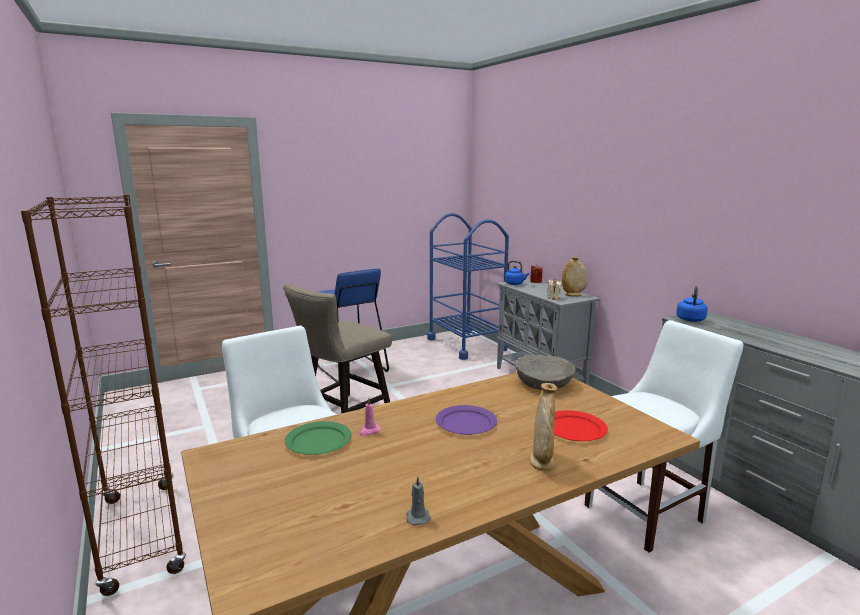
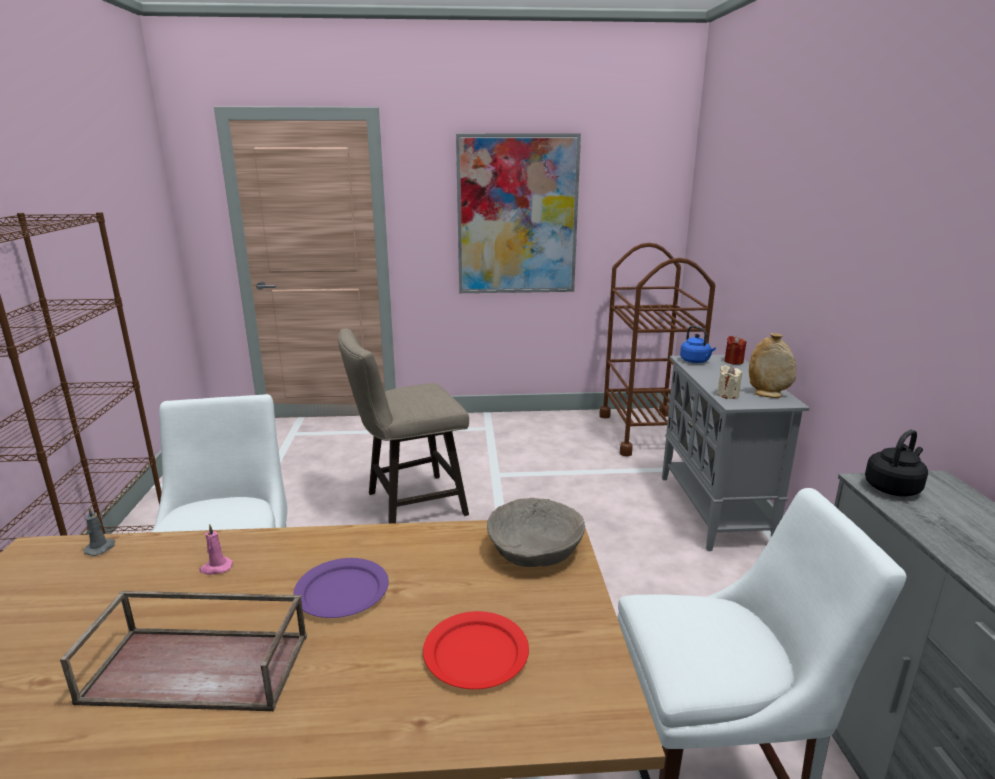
camera: 25 degrees right, 5 degrees up
green plate [285,421,351,455] -> none
blue stool [317,268,389,383] -> none
grey candle [406,476,431,525] -> grey candle moved to [84,507,115,556]
blue cart [427,213,509,360] -> brown cart [599,243,715,456]
beige vase [529,383,557,471] -> none
blue kettle [676,286,708,322] -> black kettle [865,429,928,497]
none -> brown tray [60,591,307,711]
none -> picture [456,133,581,293]

